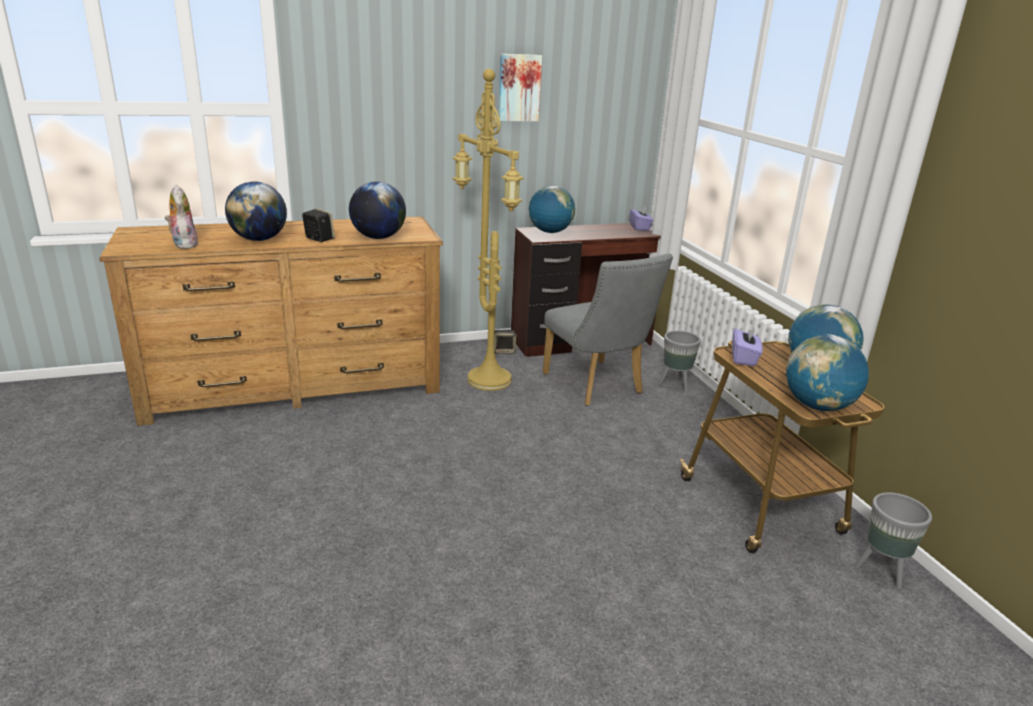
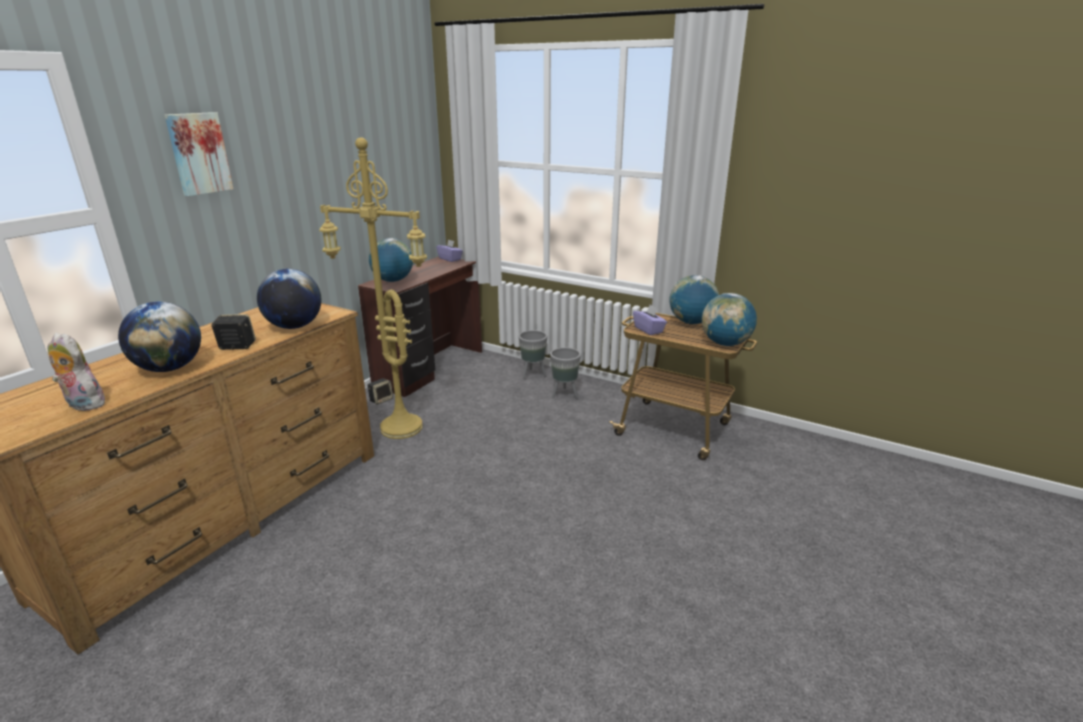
camera: 40 degrees left, 0 degrees up
picture [498,54,542,121] -> picture moved to [165,112,233,196]
grey chair [543,253,673,406] -> none
grey planter [855,492,932,589] -> grey planter moved to [550,348,581,399]

